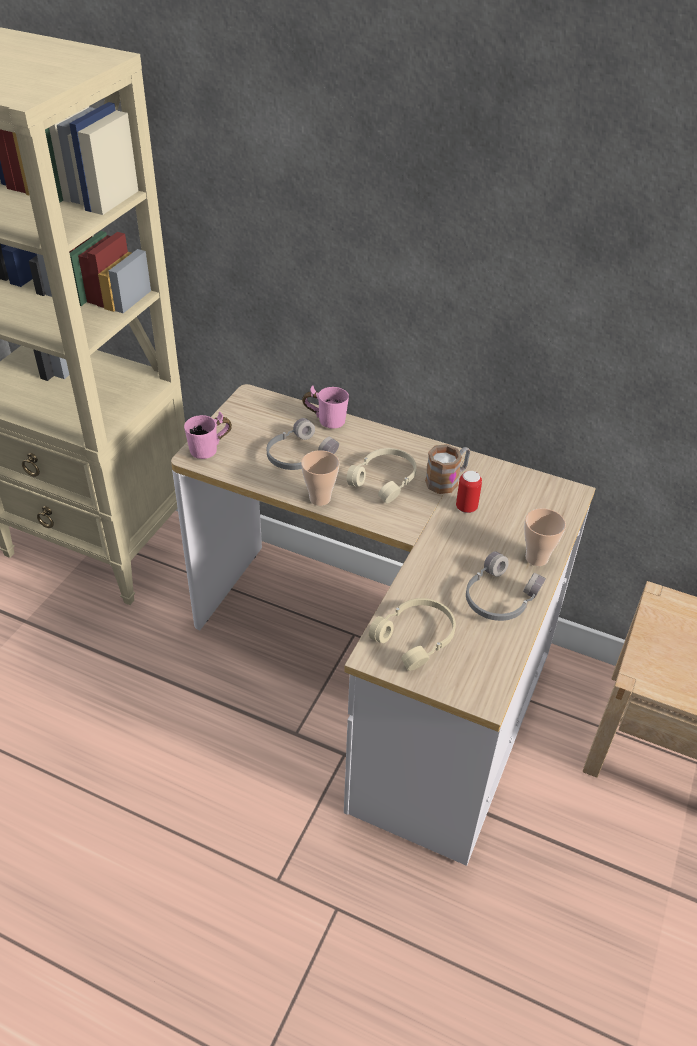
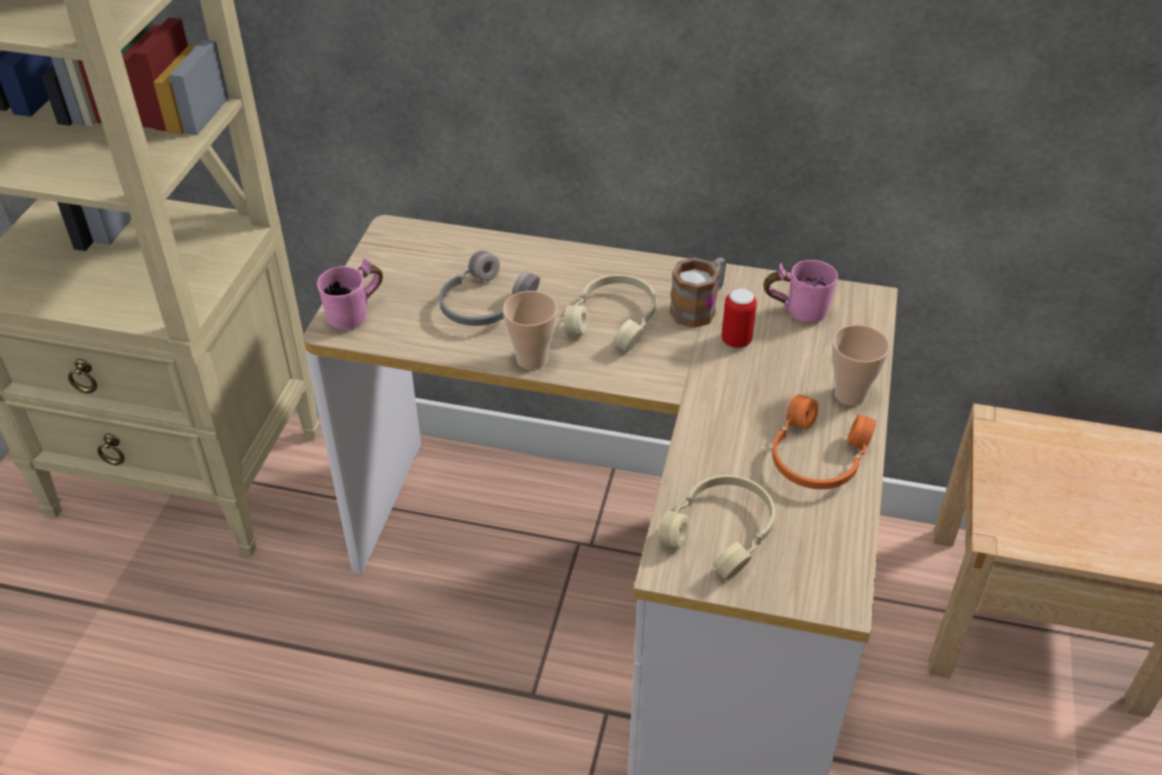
camera: 10 degrees left, 0 degrees up
pink mug [302,386,349,429] -> pink mug moved to [763,260,838,323]
grey headphones [466,551,546,621] -> orange headphones [772,394,876,489]

